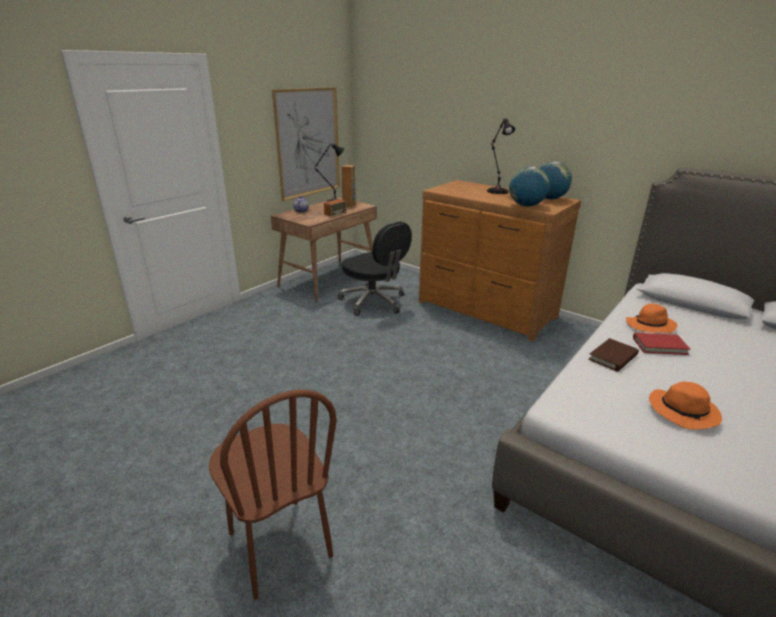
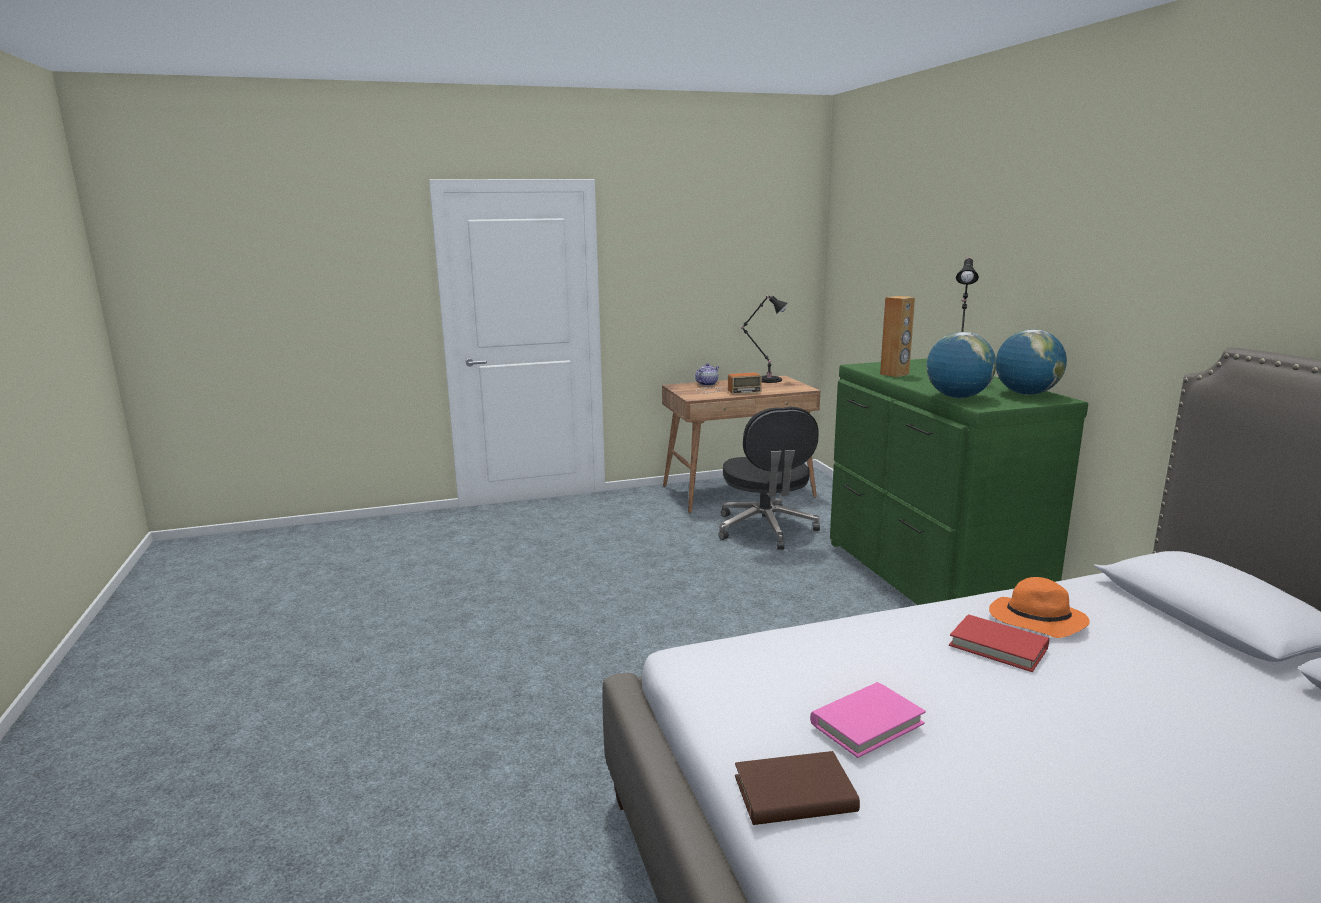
camera: 35 degrees right, 10 degrees down
brown chair [209,389,337,600] -> none
picture [272,87,340,201] -> none
brown speaker [342,165,356,207] -> brown speaker moved to [880,296,915,377]
brown dresser [419,180,581,341] -> green dresser [830,359,1088,605]
brown book [588,338,639,372] -> brown book moved to [735,751,860,825]
orange hat [649,382,722,430] -> pink book [810,682,926,758]

